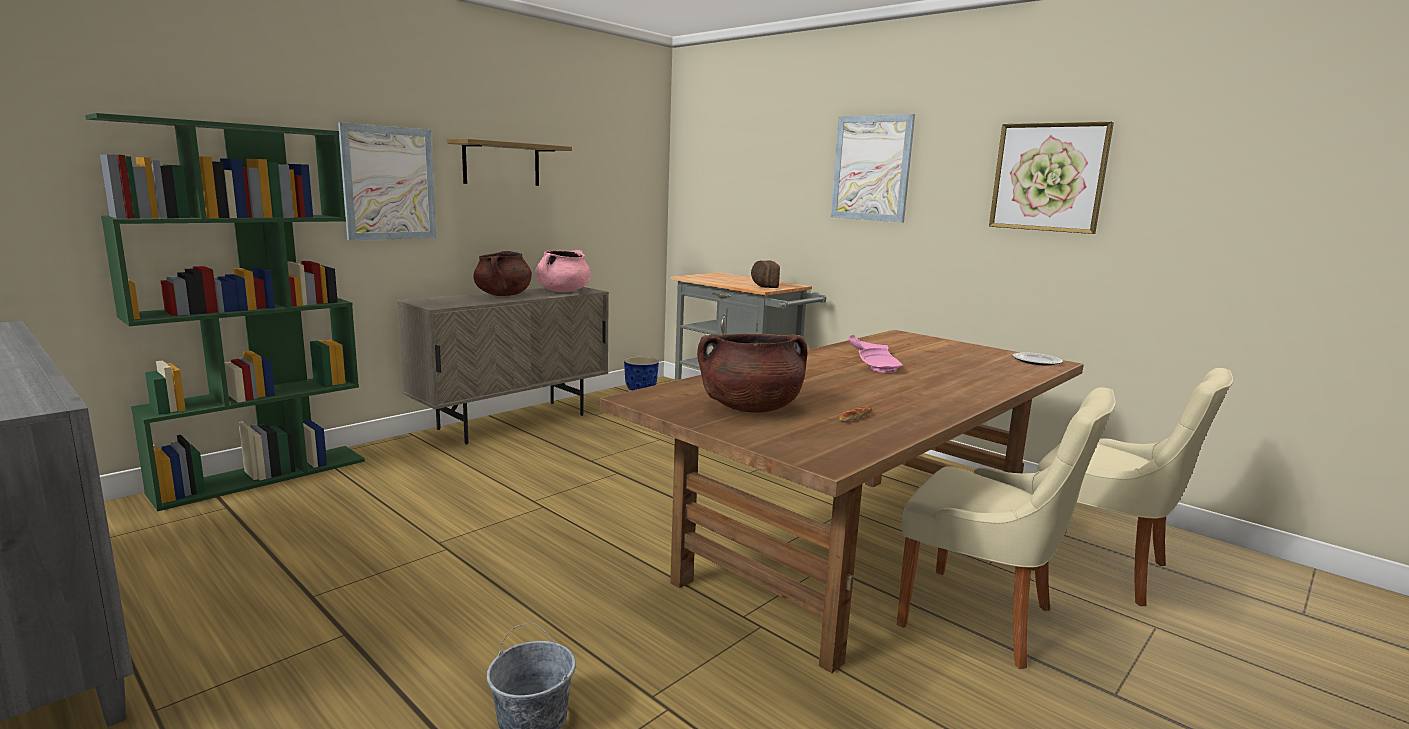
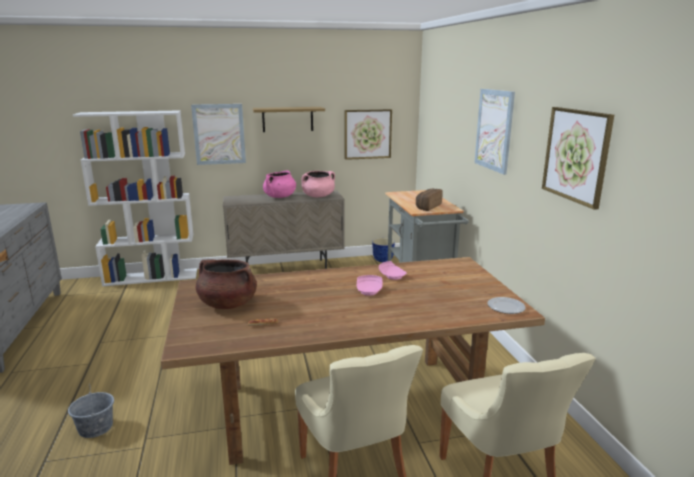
camera: 35 degrees right, 5 degrees up
green bookcase [85,113,365,511] -> white bookcase [73,110,197,286]
brown cooking pot [473,251,532,296] -> pink cooking pot [263,171,296,198]
none -> picture [344,109,392,160]

